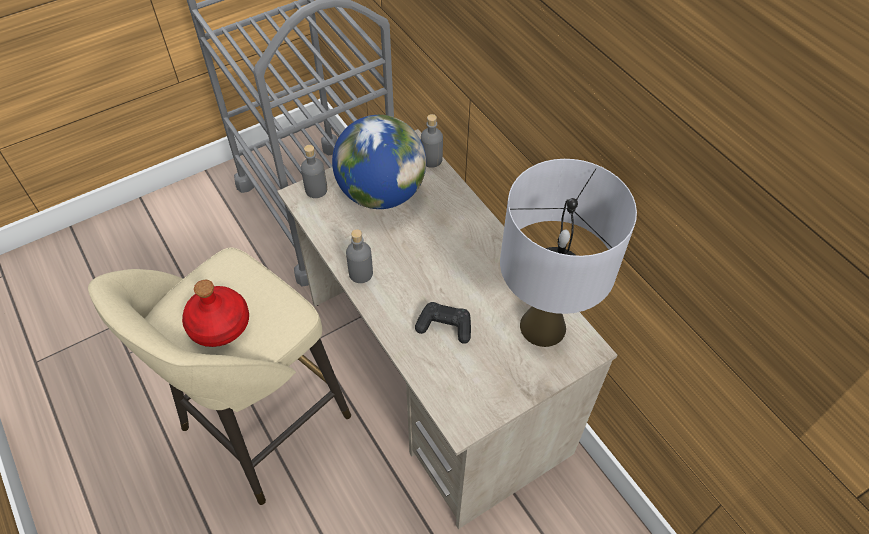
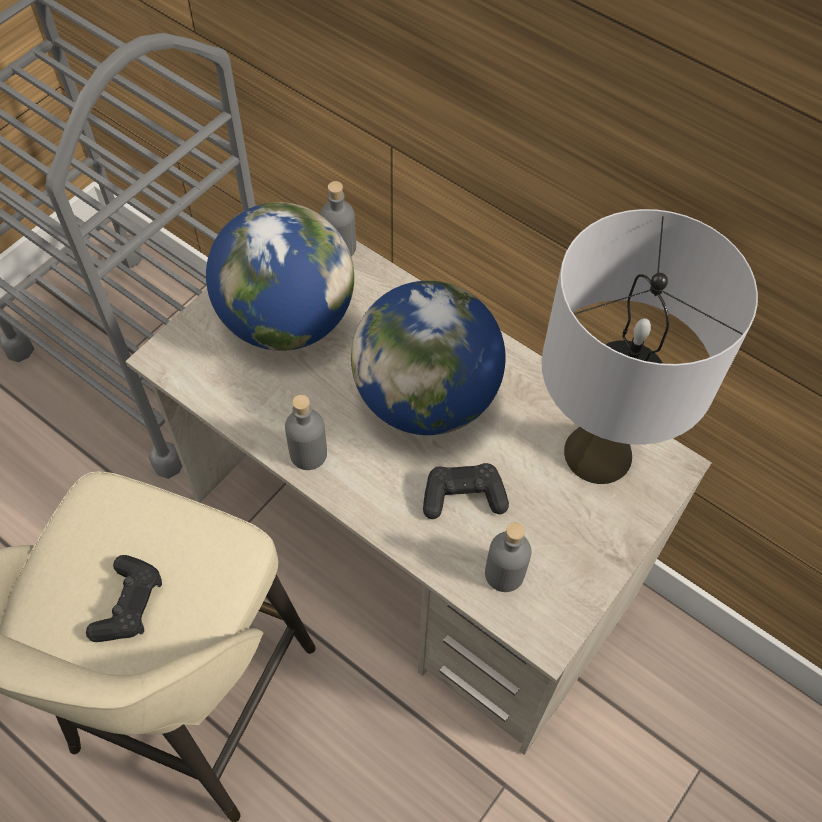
camera: 20 degrees left, 5 degrees up
red bottle [182,280,249,347] -> black game controller [86,555,162,642]
grey bottle [301,145,327,198] -> grey bottle moved to [485,522,531,592]
none -> globe [351,281,505,435]

